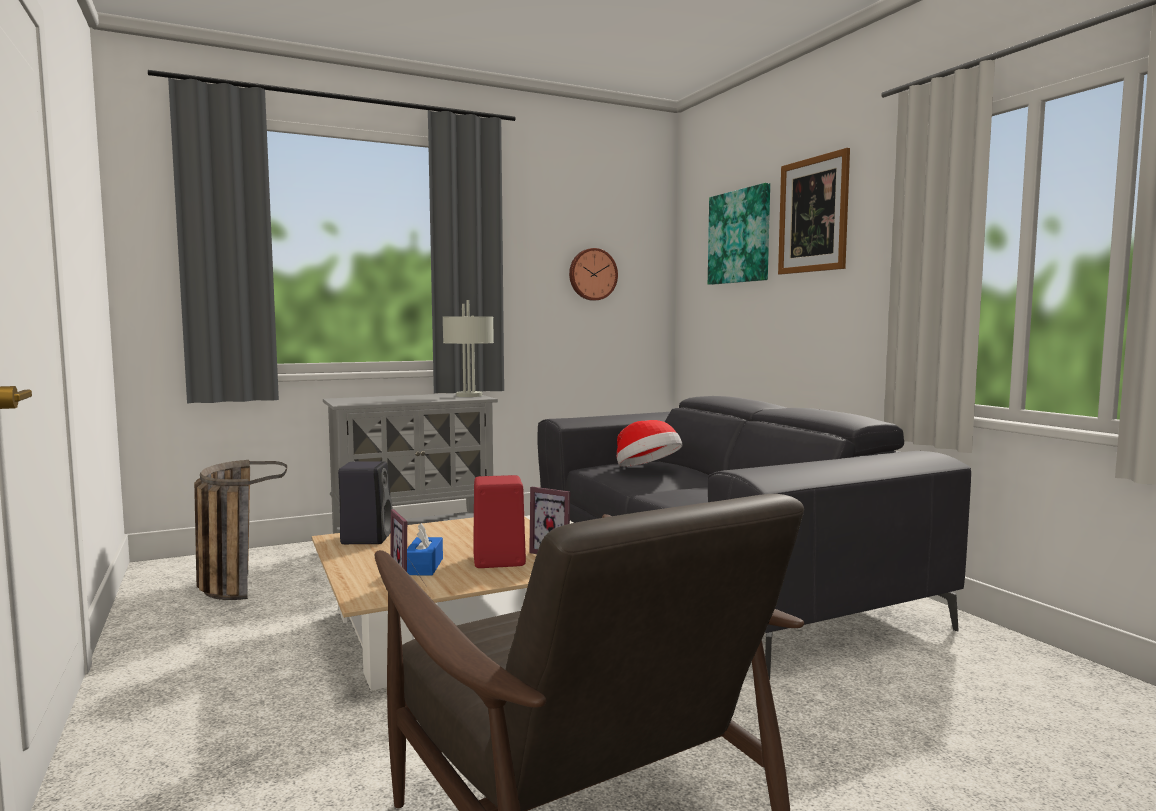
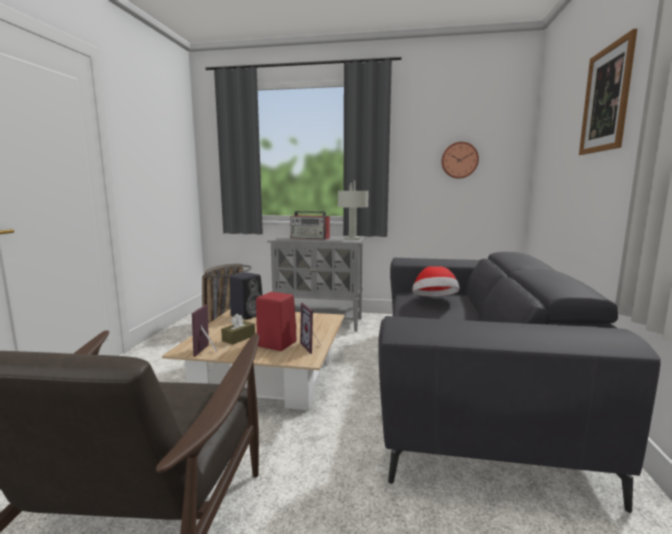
camera: 35 degrees right, 5 degrees up
blue tissue box [407,523,443,575] -> brown tissue box [221,314,255,345]
picture [708,183,770,285] -> none
none -> radio [290,210,330,240]

